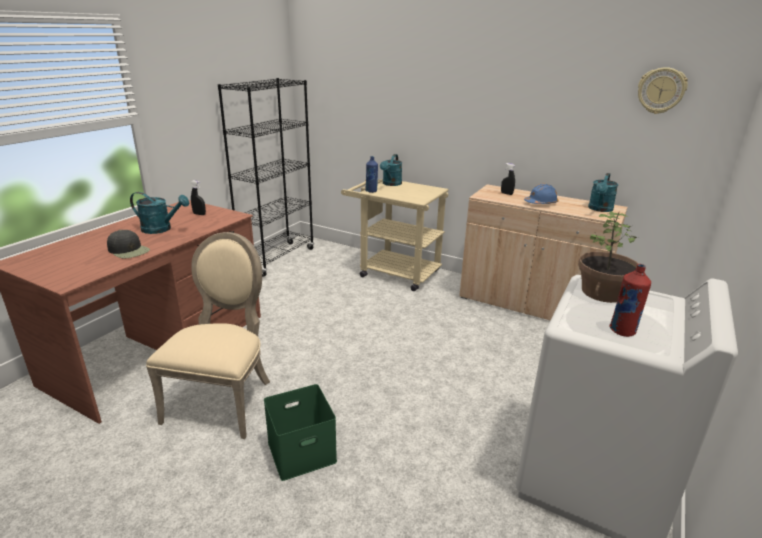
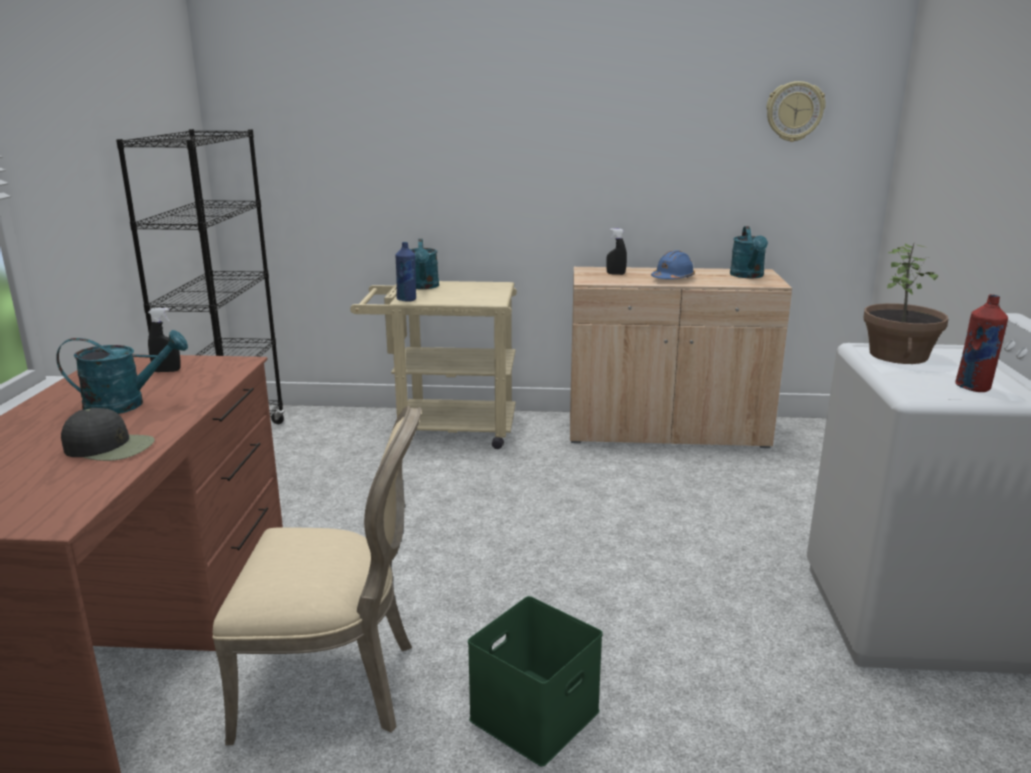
camera: 25 degrees left, 5 degrees down
beige chair [146,232,270,439] -> beige chair turned 105 degrees clockwise [212,406,421,745]

